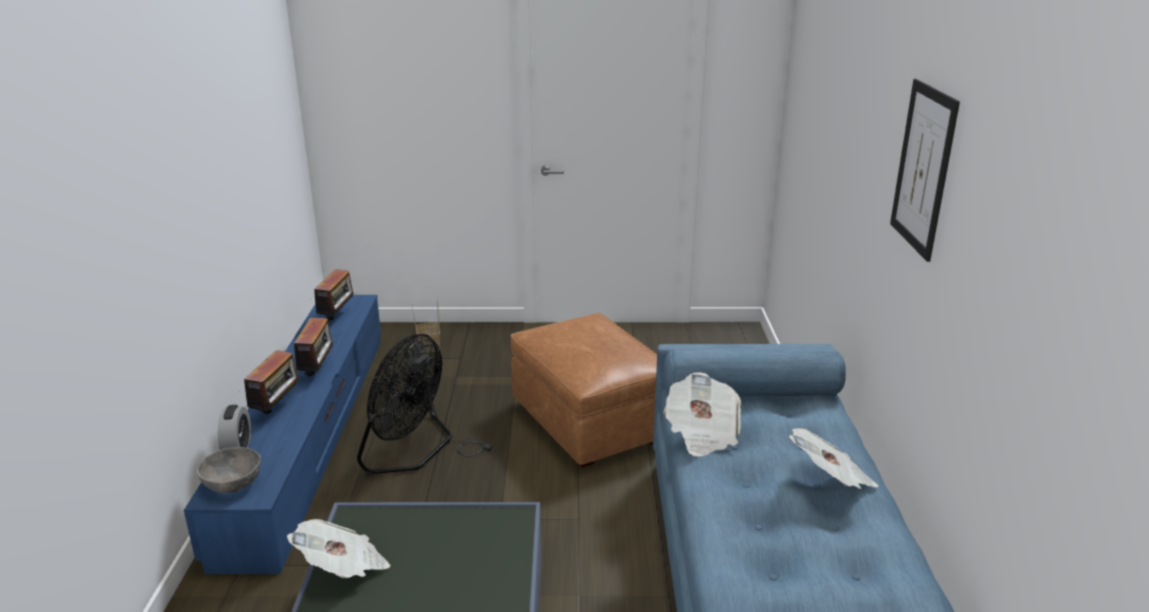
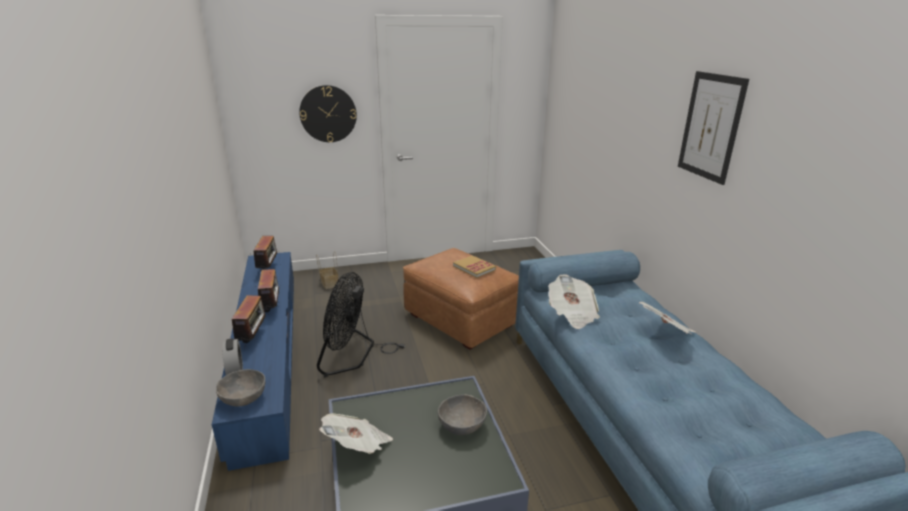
camera: 15 degrees left, 0 degrees up
none -> wall clock [299,85,357,142]
none -> grey bowl [438,394,487,435]
none -> book [453,255,496,278]

